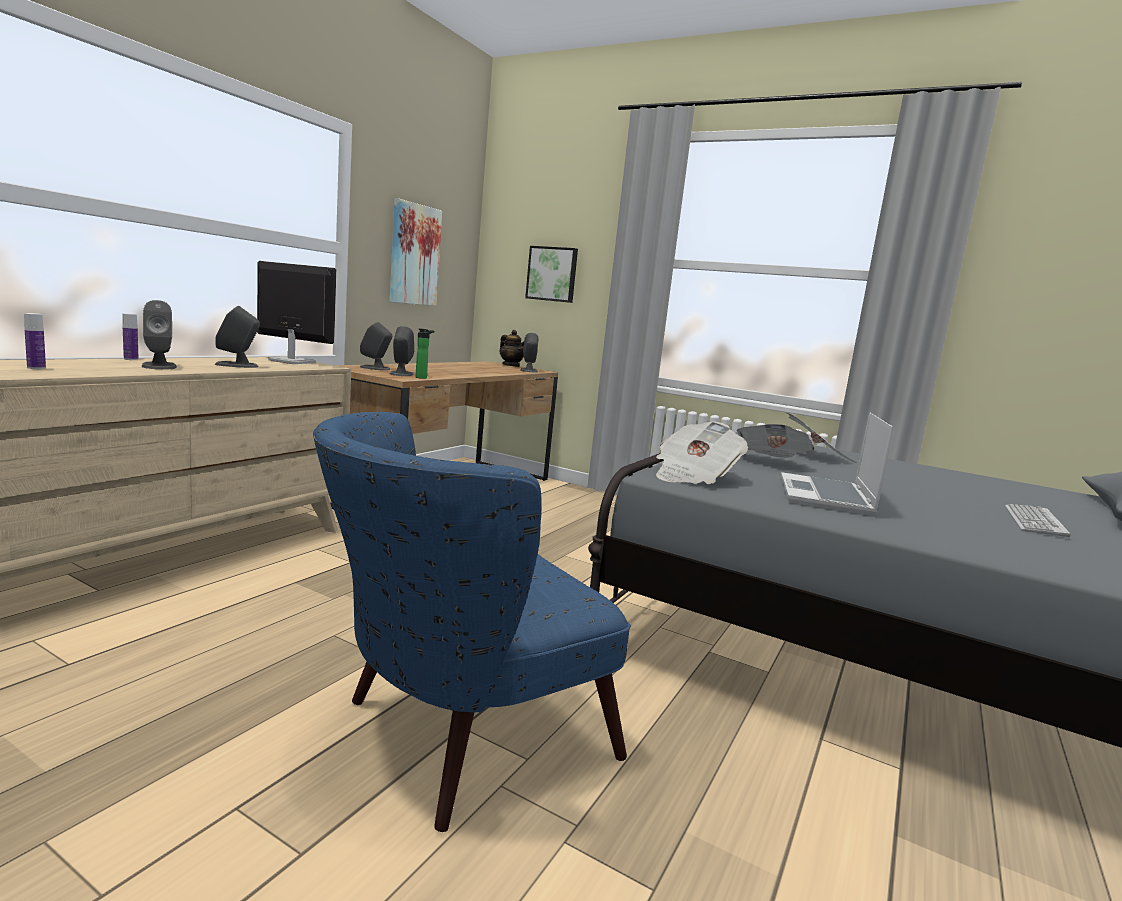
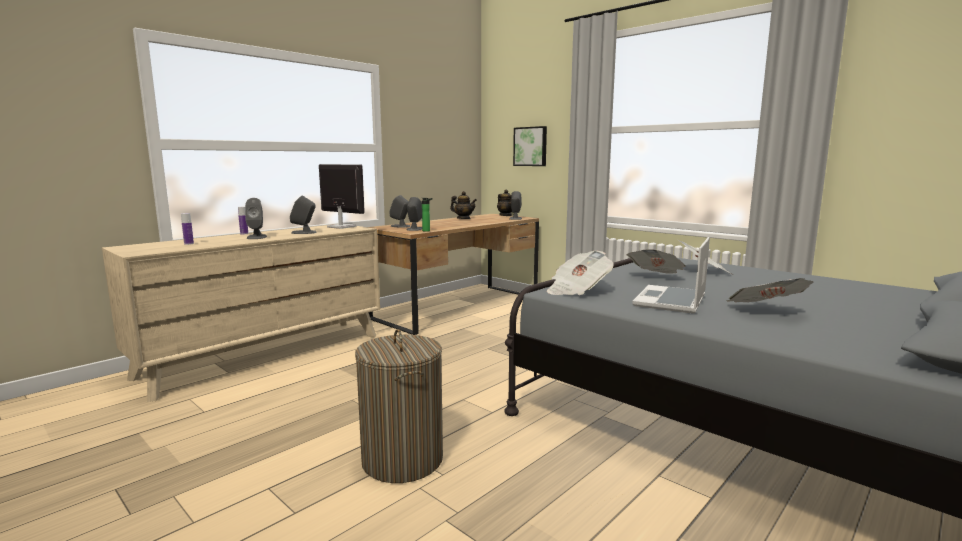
camera: 15 degrees right, 0 degrees up
blue armchair [313,412,631,832] -> laundry basket [355,329,443,483]
picture [390,198,442,306] -> none
keyboard [1005,504,1071,538] -> none
none -> teapot [450,191,477,219]
none -> newspaper [726,278,814,302]

